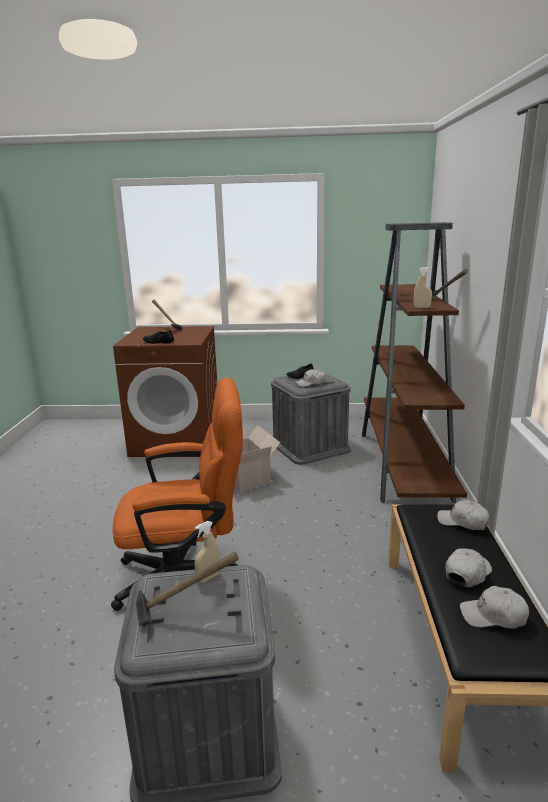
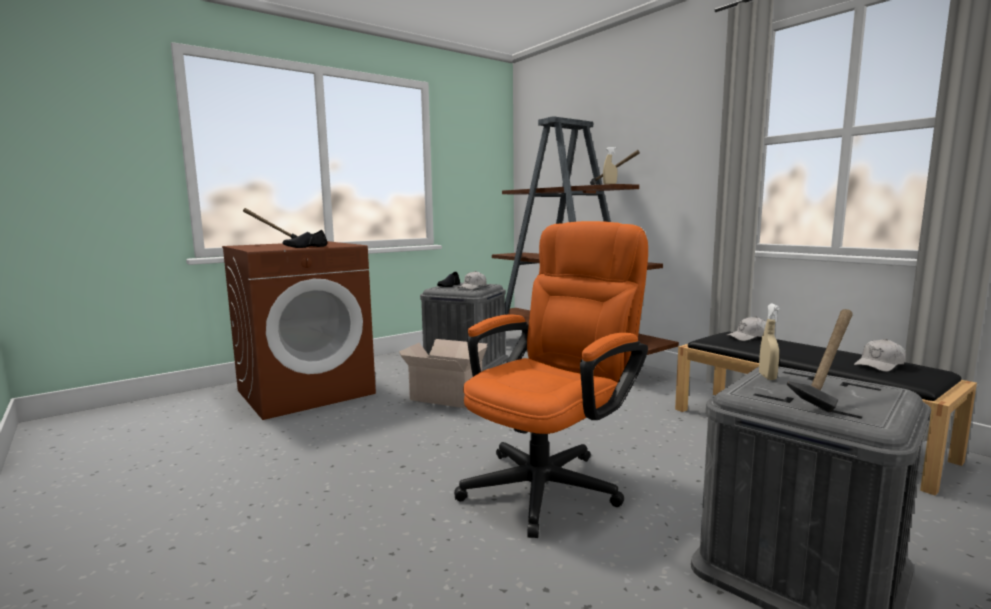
camera: 40 degrees left, 10 degrees down
white cap [445,548,492,587] -> none

